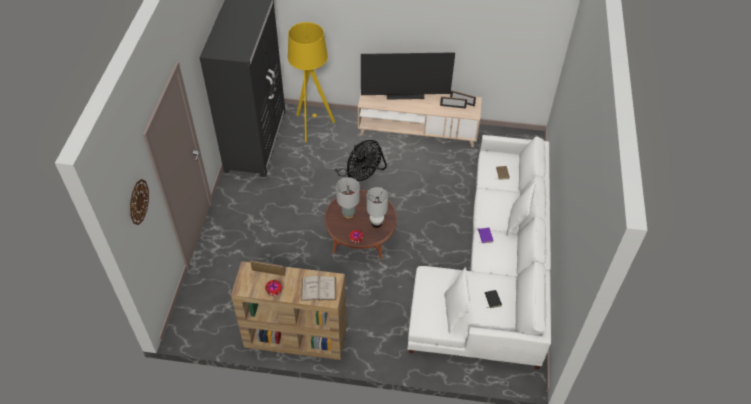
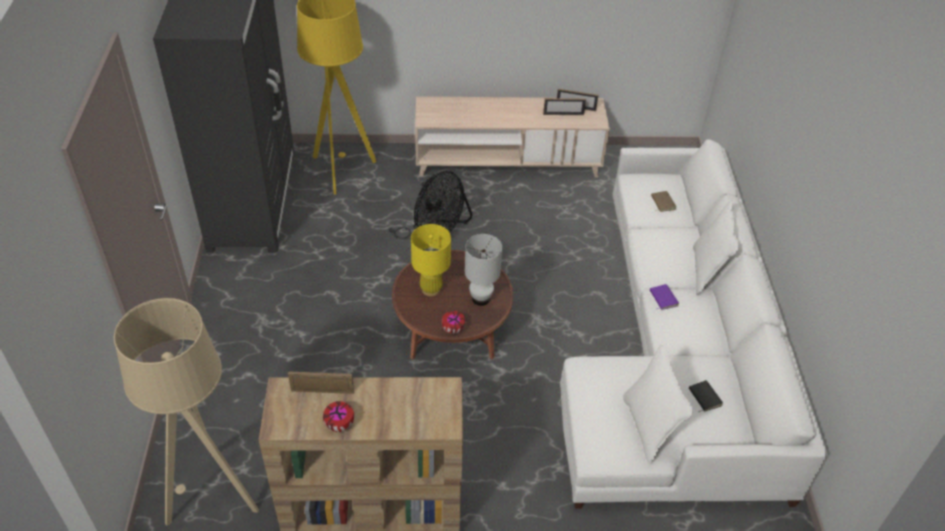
camera: 10 degrees left, 5 degrees down
wall clock [130,179,149,225] -> none
white book [301,276,336,301] -> none
grey table lamp [336,177,360,219] -> yellow table lamp [411,224,451,296]
television [361,52,455,100] -> none
none -> beige floor lamp [114,298,259,526]

